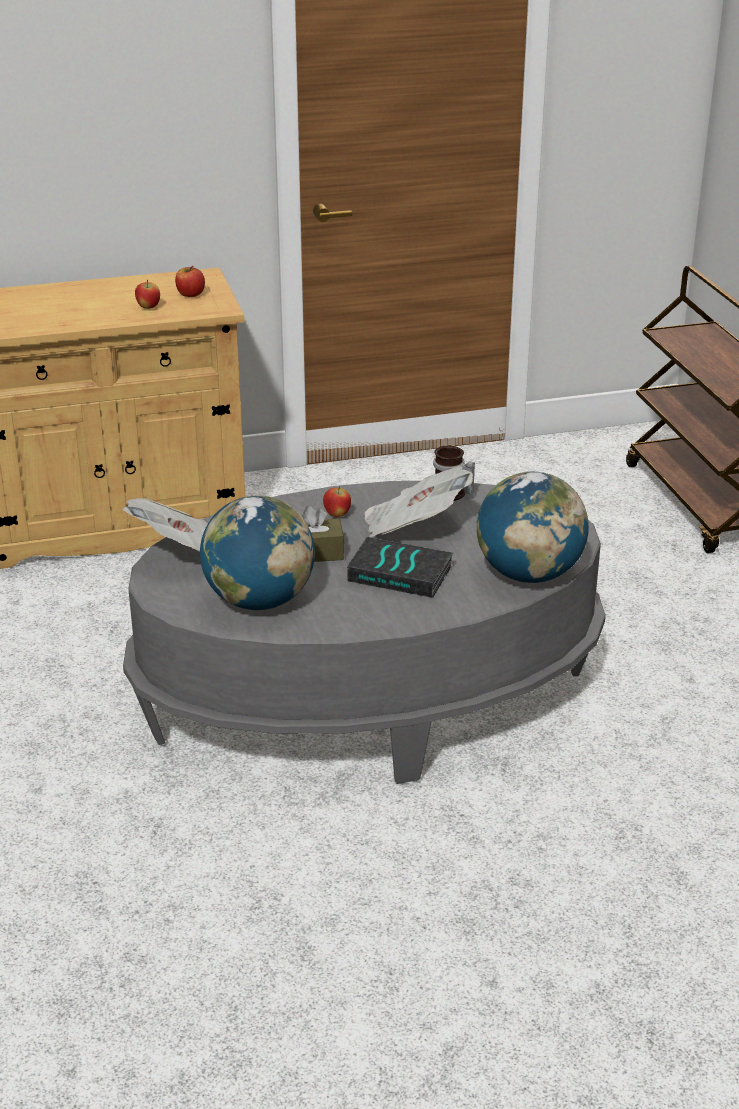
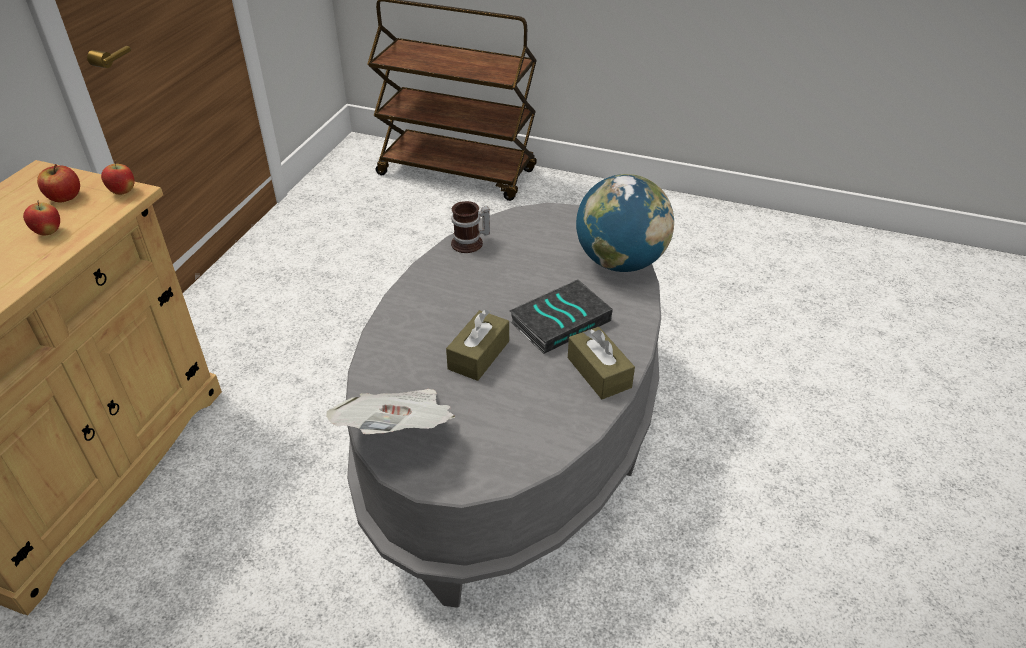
camera: 55 degrees left, 10 degrees up
globe [200,496,315,610] -> none
apple [323,486,351,517] -> apple moved to [101,160,134,195]
newspaper [364,466,473,537] -> none
none -> brown tissue box [568,327,635,399]

